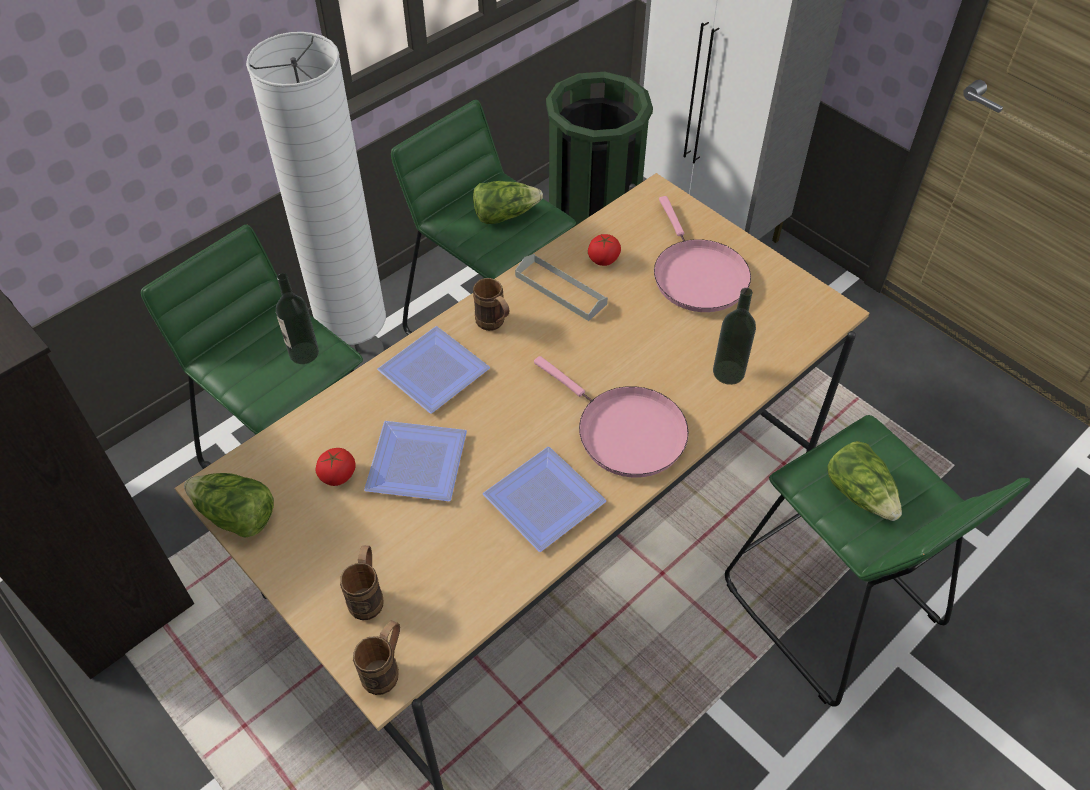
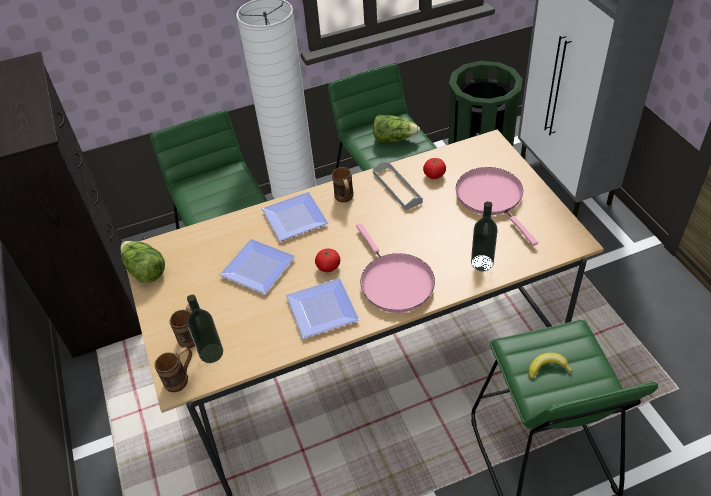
camera: 25 degrees right, 5 degrees down
bottle [276,273,319,364] -> bottle moved to [187,295,223,363]
tomato [315,448,356,486] -> tomato moved to [315,249,340,272]
pink frying pan [654,196,751,312] -> pink frying pan turned 150 degrees clockwise [456,167,538,246]
lettuce [827,441,902,521] -> banana [528,353,573,379]

